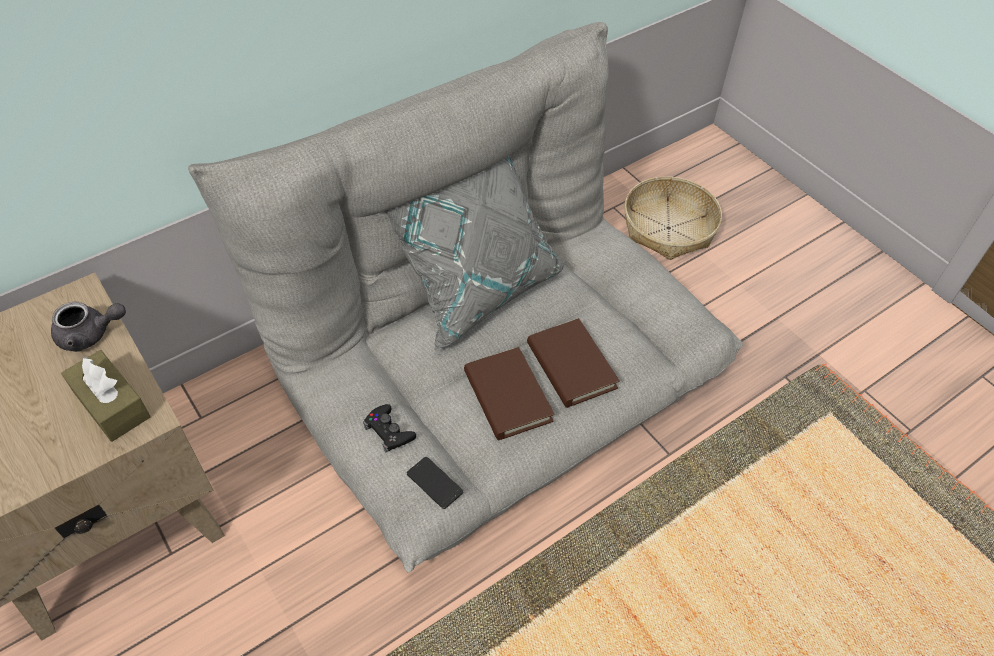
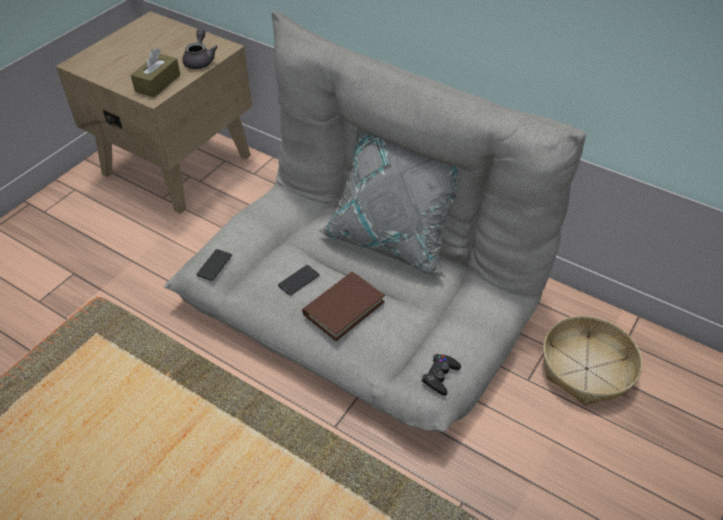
camera: 70 degrees right, 5 degrees down
grey teapot [51,302,126,352] -> grey teapot turned 150 degrees counterclockwise [182,28,218,69]
black game controller [363,404,416,452] -> black game controller moved to [421,354,461,396]
brown book [464,347,555,440] -> phone [278,265,320,296]

